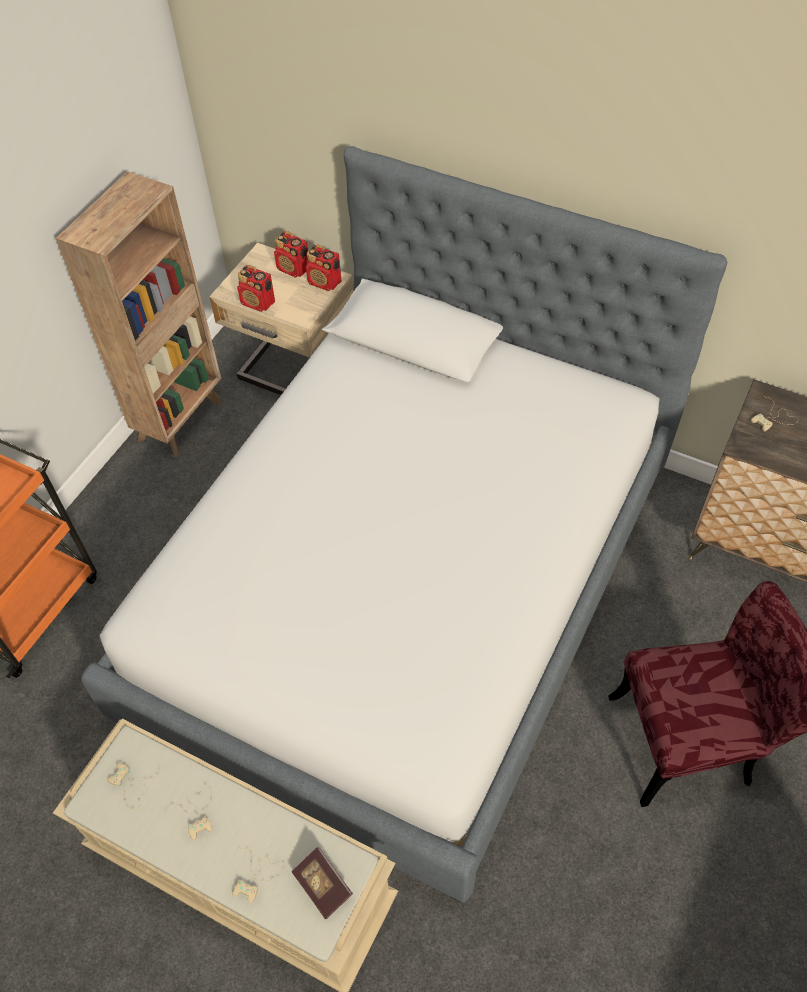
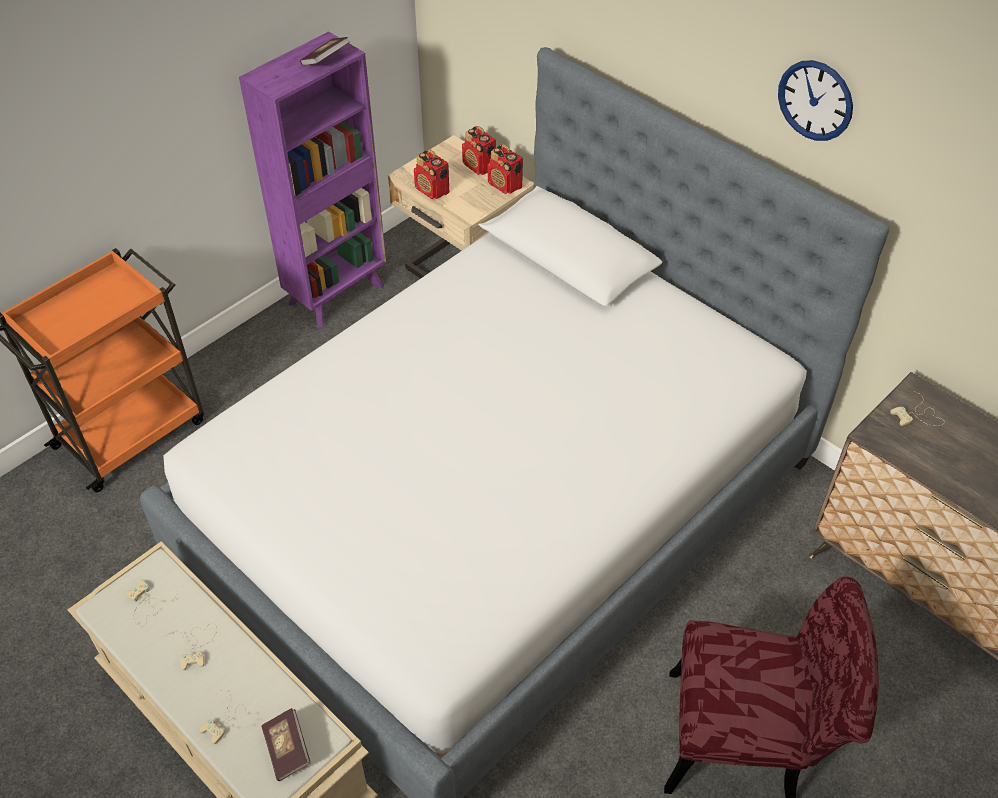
camera: 15 degrees right, 5 degrees down
brown bookcase [56,171,222,457] -> purple bookcase [239,31,386,328]
none -> book [300,37,350,66]
none -> wall clock [778,60,853,141]

